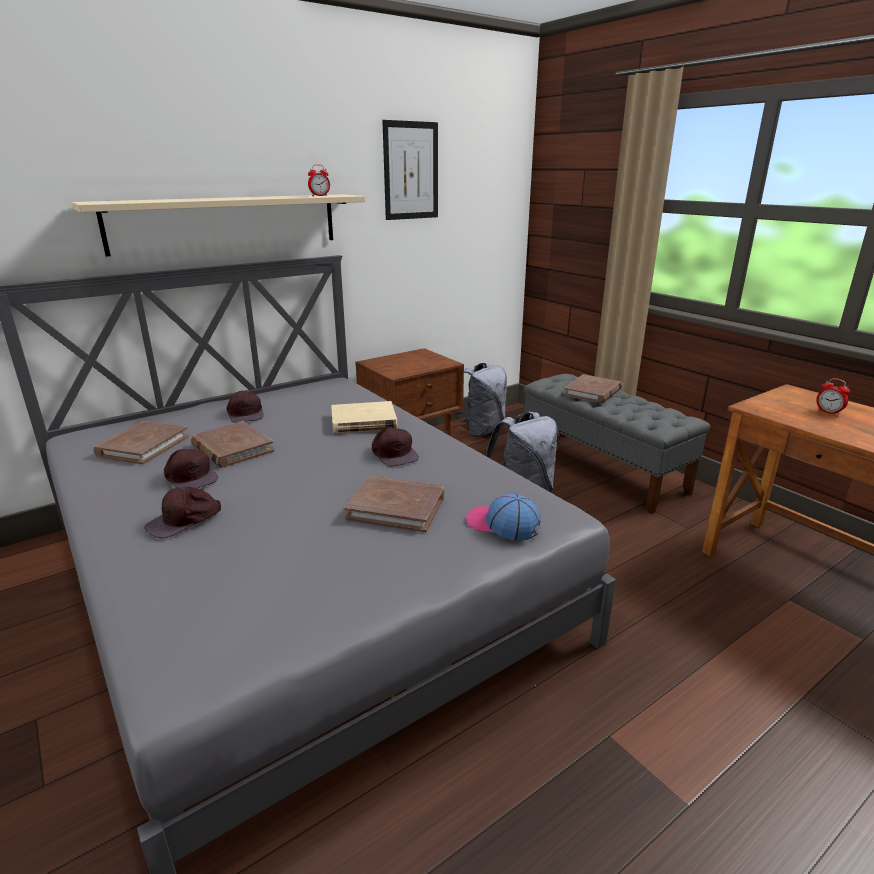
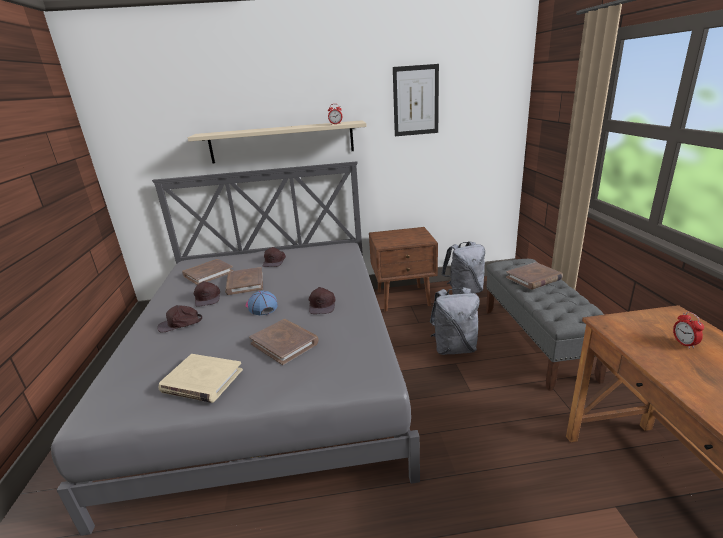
camera: 30 degrees right, 0 degrees up
beige book [331,401,397,433] -> beige book moved to [159,354,243,403]
cap [466,494,541,541] -> cap moved to [246,291,278,316]

